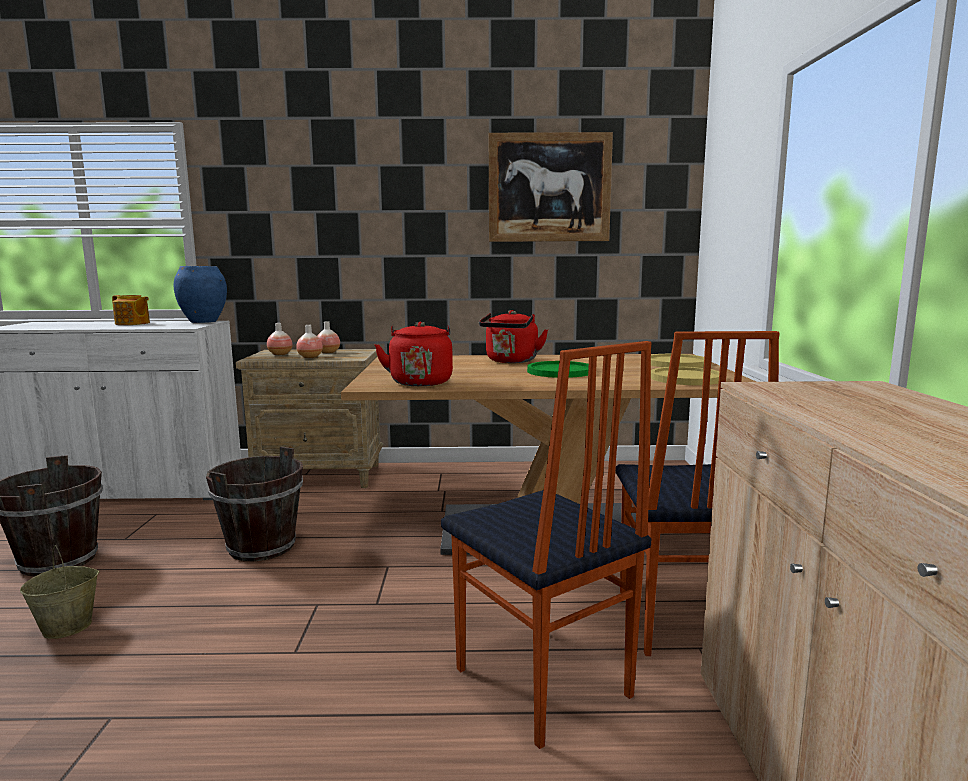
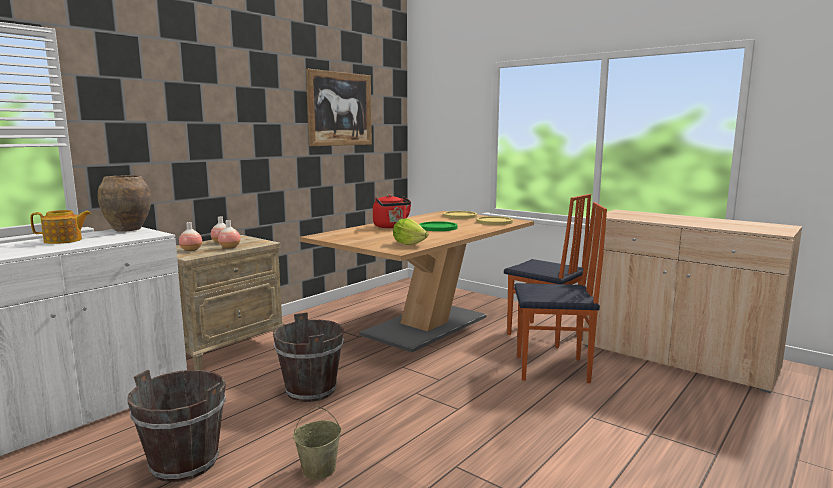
camera: 50 degrees left, 0 degrees up
blue vase [174,266,227,323] -> brown vase [98,175,151,232]
red kettle [374,322,453,386] -> lettuce [393,219,428,245]

